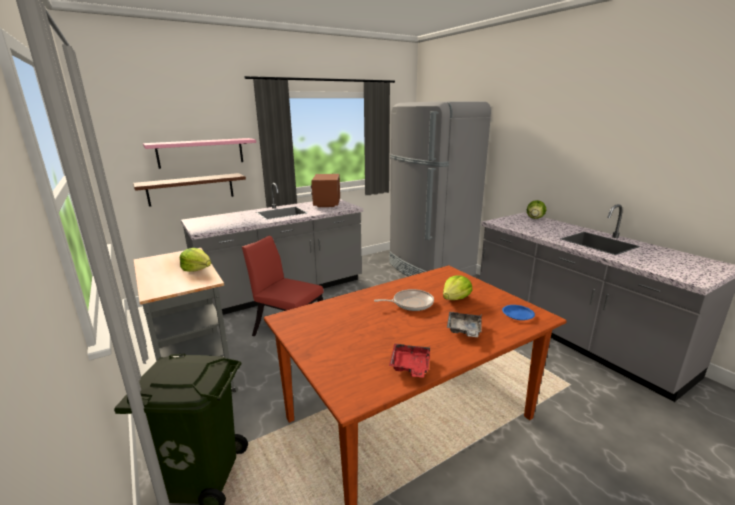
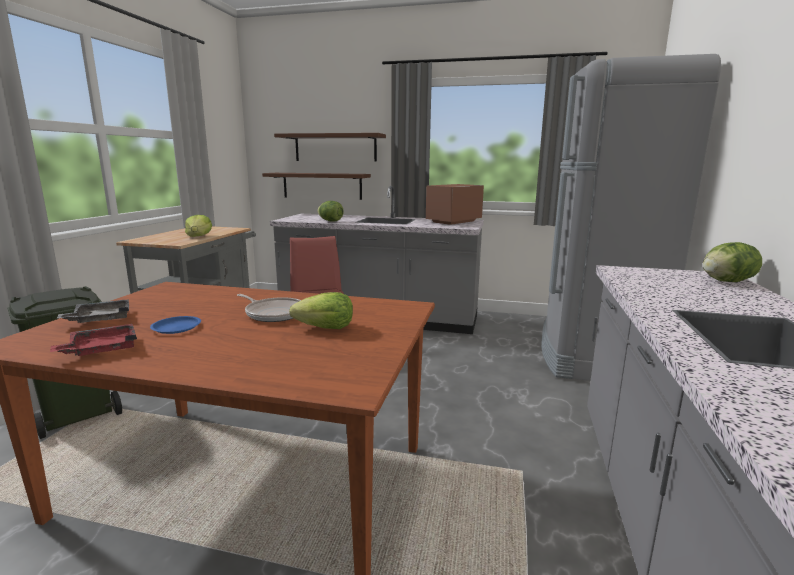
camera: 45 degrees right, 5 degrees down
pink shelf [143,138,256,169] -> brown shelf [274,133,386,162]
grey tray [447,312,482,337] -> grey tray moved to [57,299,129,323]
blue plate [502,305,535,320] -> blue plate moved to [150,316,201,334]
none -> lettuce [317,201,344,222]

